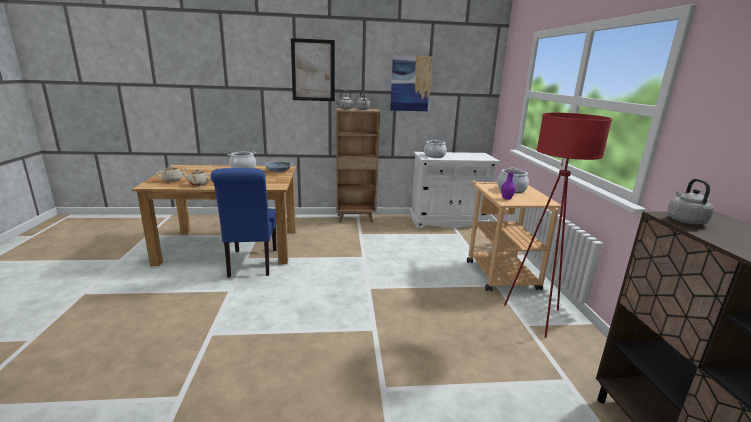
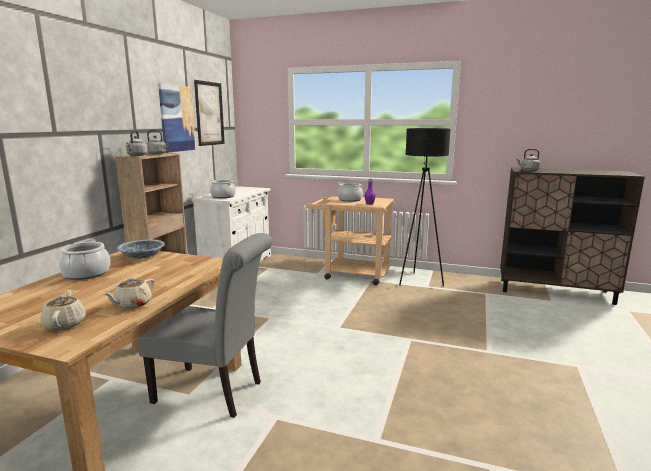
camera: 65 degrees left, 5 degrees down
blue chair [211,168,277,277] -> grey chair [137,233,273,418]
picture [291,38,335,101] -> picture moved to [194,80,225,146]
red floor lamp [504,113,612,338] -> black floor lamp [399,128,451,286]

